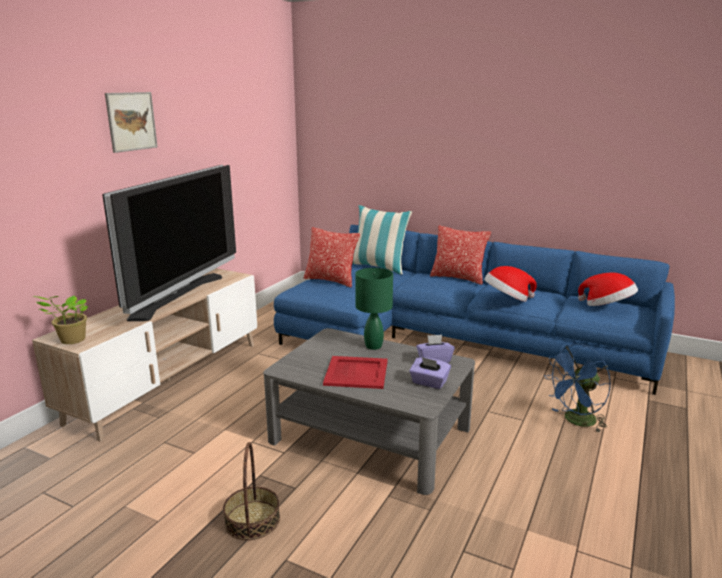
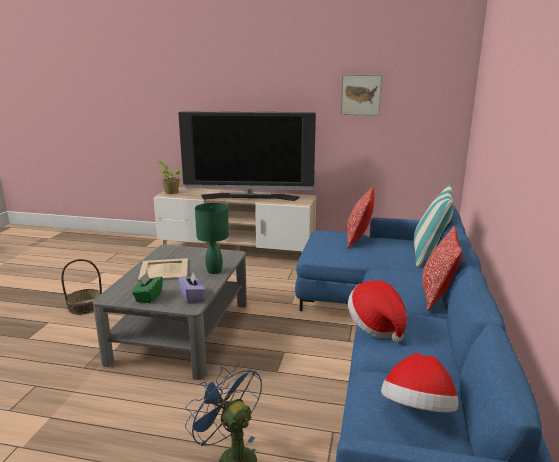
camera: 75 degrees right, 0 degrees up
picture [105,92,158,153] -> picture moved to [340,74,382,116]
red tray [323,356,388,389] -> beige tray [138,258,188,282]
purple tissue box [409,357,451,389] -> green tissue box [132,273,163,303]

